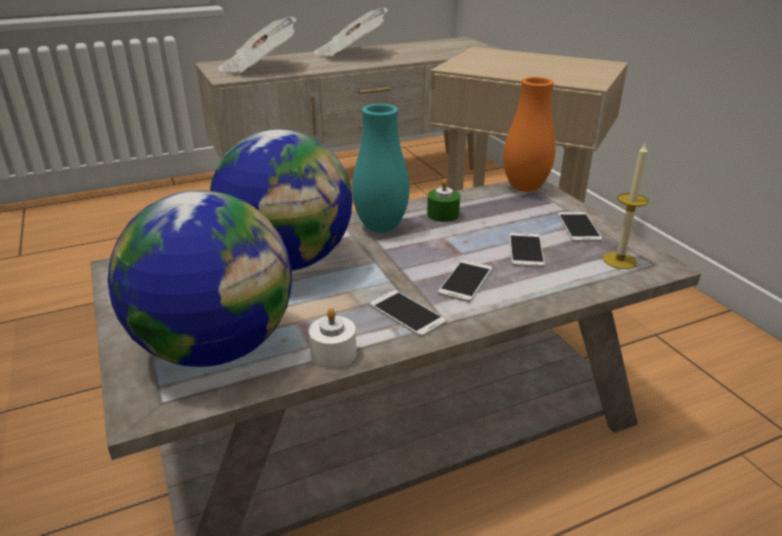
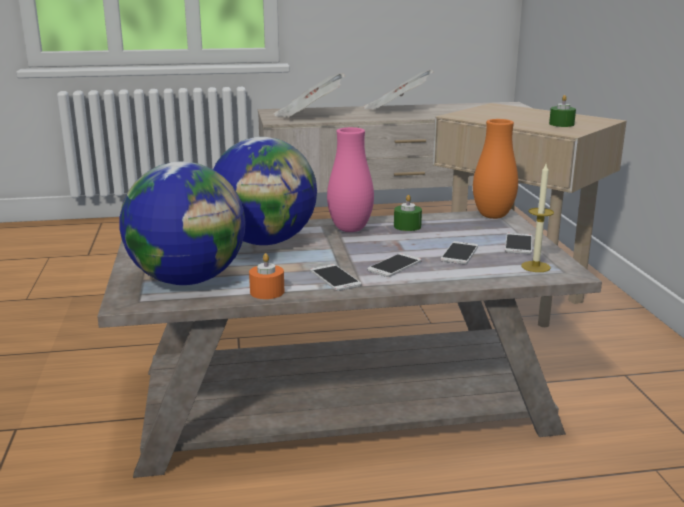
camera: 15 degrees right, 10 degrees down
white candle [309,308,357,369] -> orange candle [249,253,284,299]
turquoise vase [352,104,410,232] -> pink vase [327,127,374,232]
none -> green candle [549,95,576,127]

